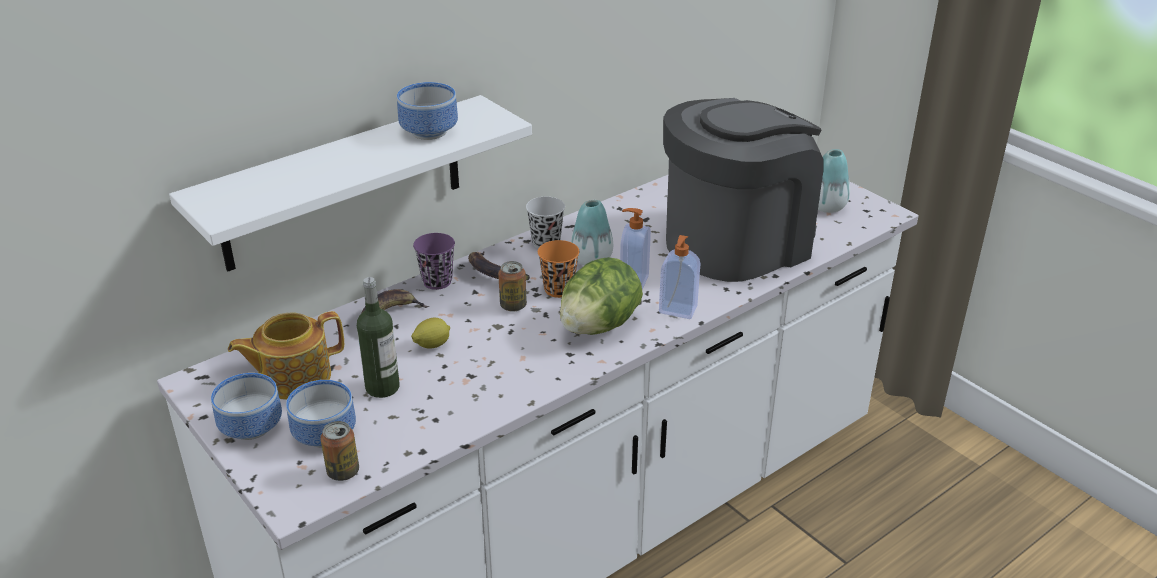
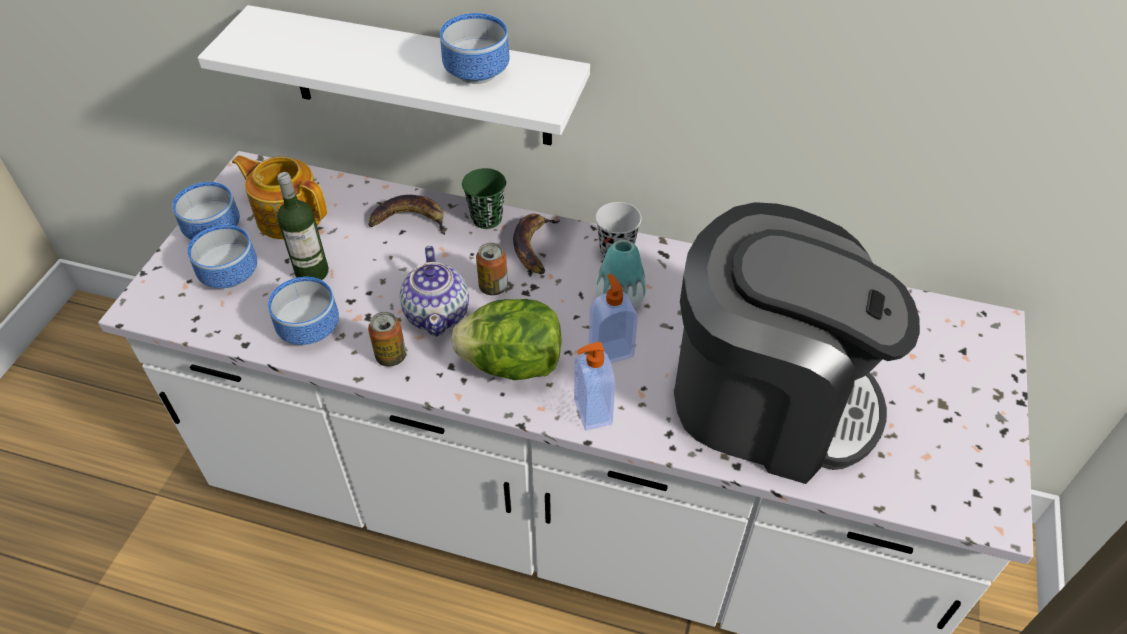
camera: 55 degrees right, 15 degrees up
can [320,421,359,481] -> can moved to [368,312,406,367]
lemon [411,318,450,348] -> none
purple cup [413,233,455,290] -> green cup [462,168,506,229]
orange cup [538,240,579,298] -> none
vase [818,149,850,213] -> none
none -> bowl [268,277,339,345]
none -> teapot [399,246,469,336]

